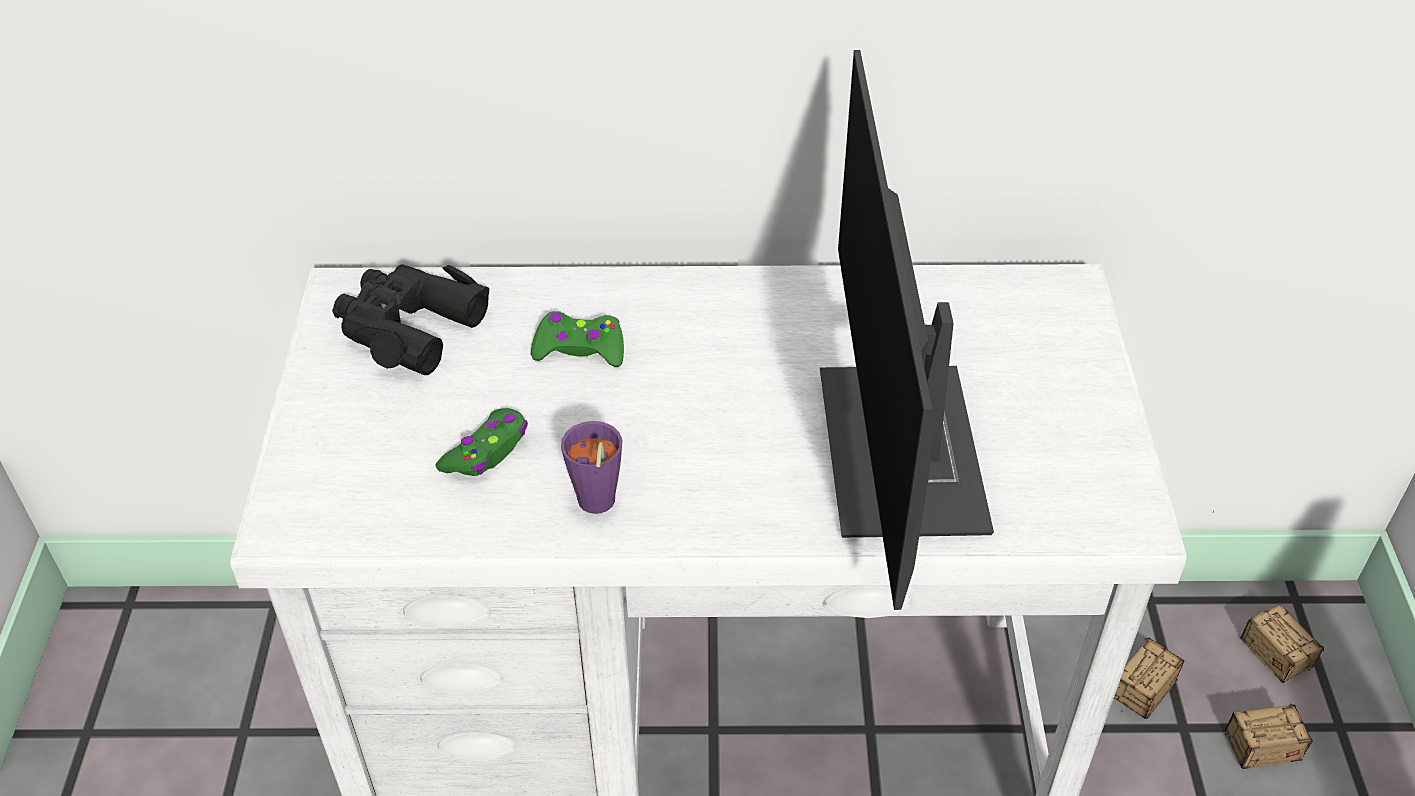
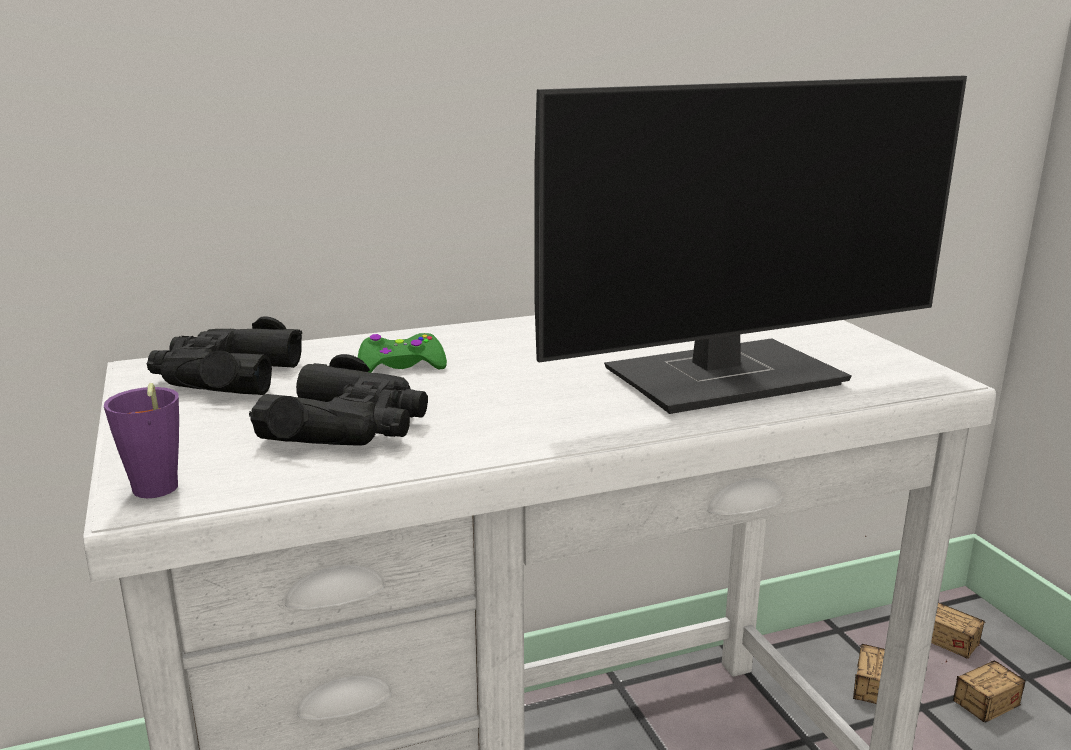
camera: 20 degrees left, 25 degrees down
green game controller [436,408,528,476] -> black binoculars [249,354,428,446]
purple cup [561,421,622,514] -> purple cup moved to [104,383,179,498]
monitor [819,50,994,610] -> monitor turned 90 degrees counterclockwise [534,76,967,414]

